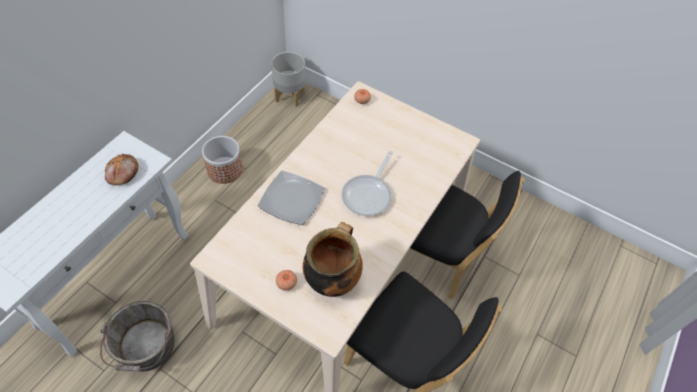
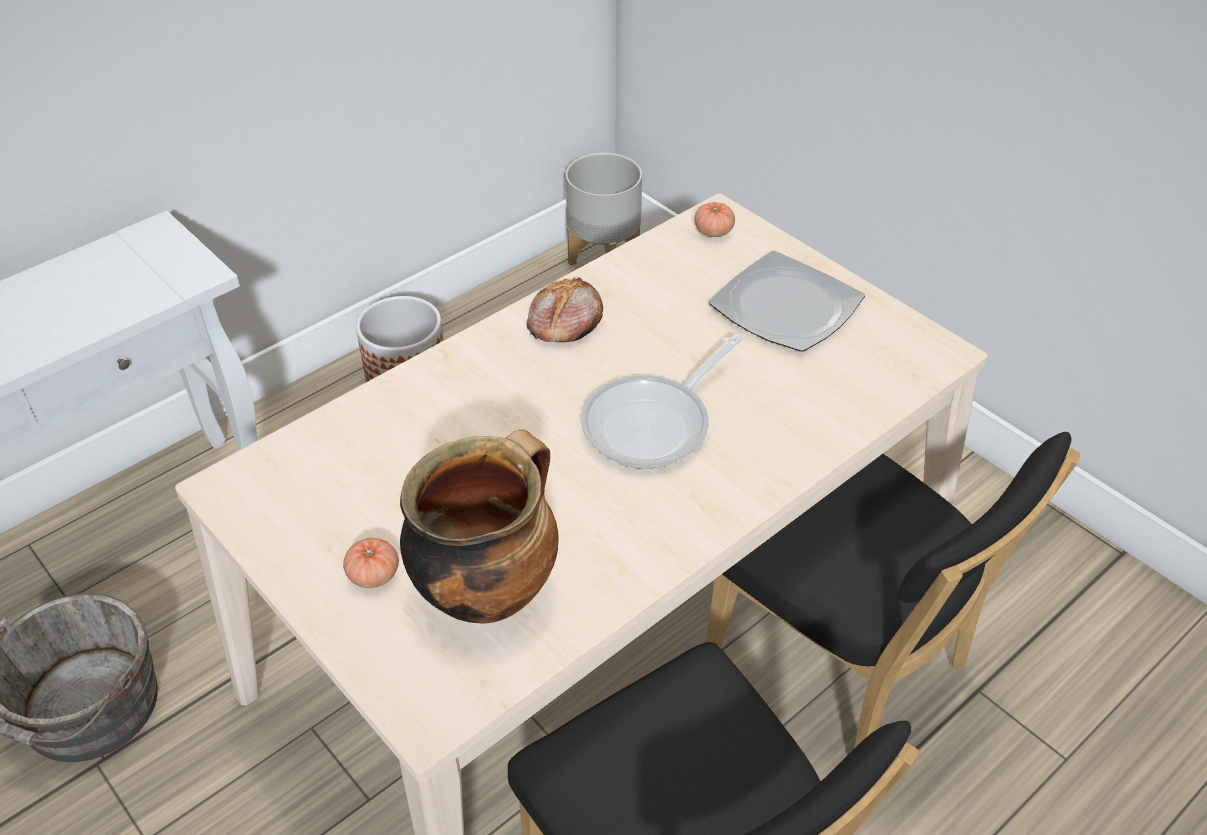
camera: 20 degrees right, 10 degrees down
bread [105,154,138,186] -> bread moved to [526,277,603,342]
plate [258,170,325,225] -> plate moved to [709,251,865,352]

